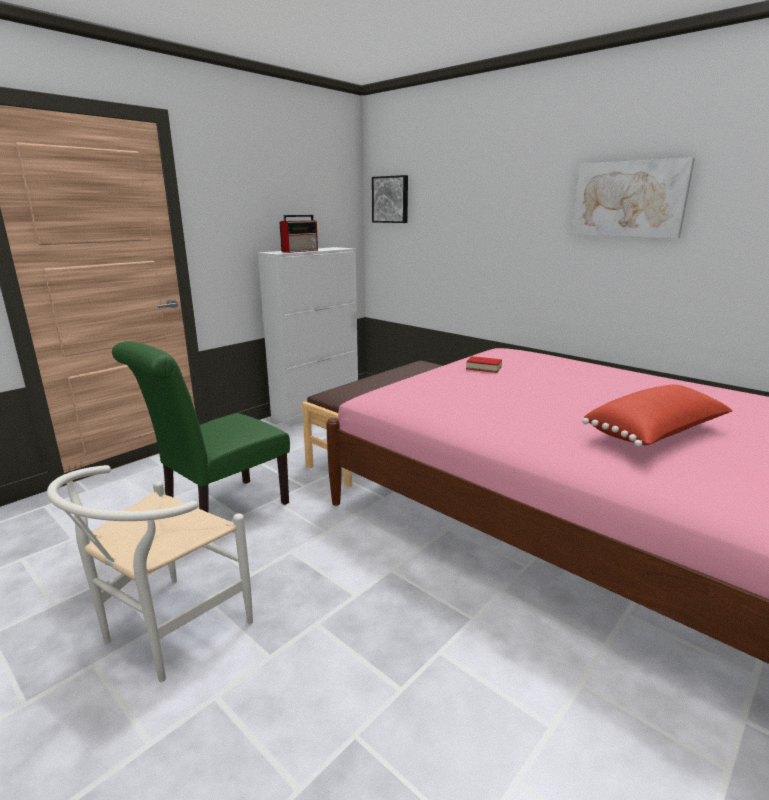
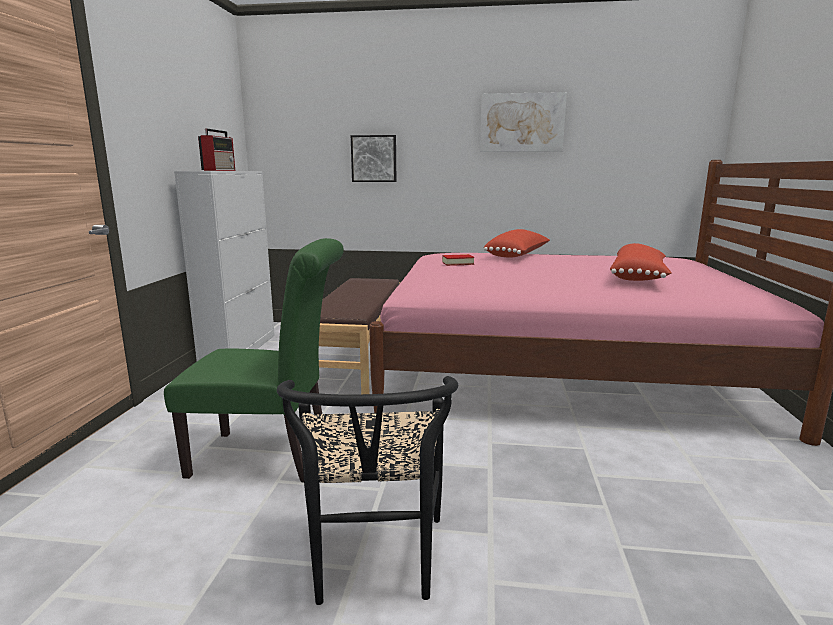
camera: 35 degrees left, 5 degrees down
white chair [47,465,253,682] -> black chair [277,376,458,605]
green chair [112,341,290,512] -> green chair turned 90 degrees counterclockwise [164,238,344,482]
picture [372,175,408,223] -> picture moved to [351,135,396,182]
none -> red pillow [484,229,550,258]

